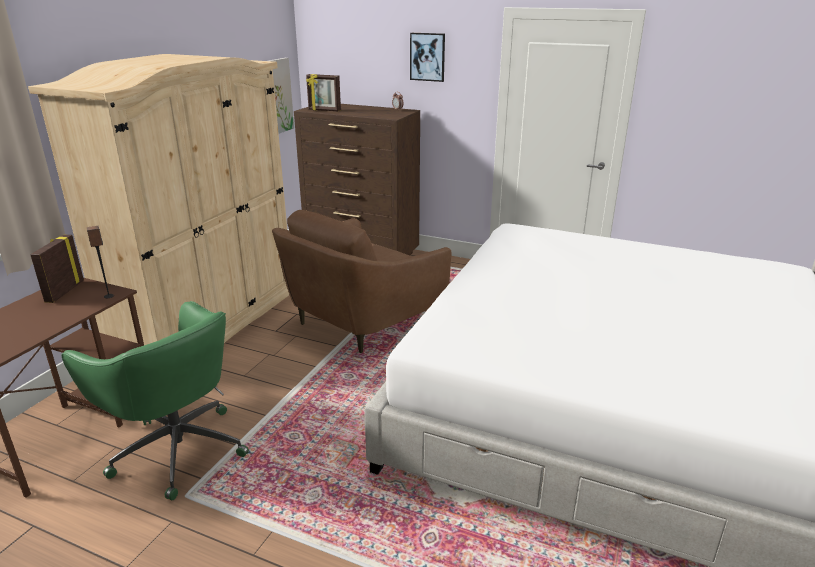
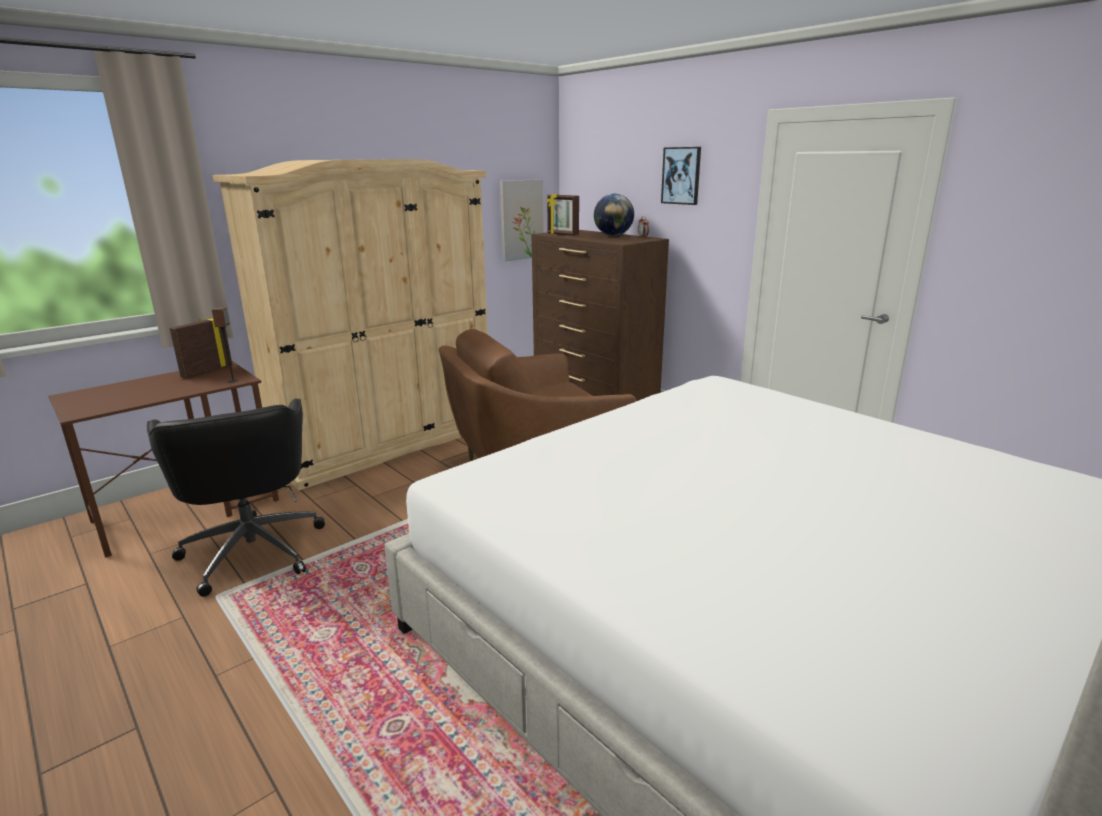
camera: 25 degrees right, 5 degrees down
green office chair [62,301,249,500] -> black office chair [147,398,325,597]
none -> globe [594,193,634,236]

